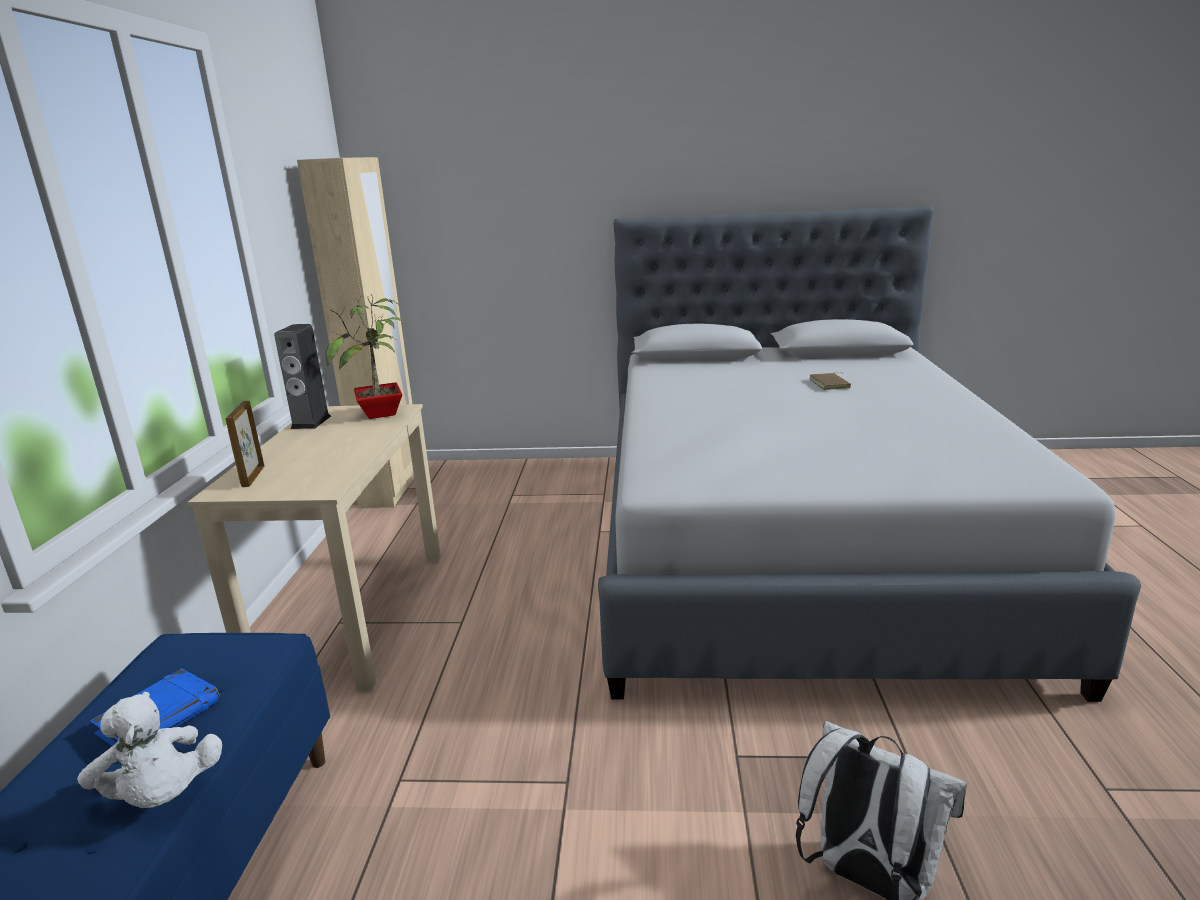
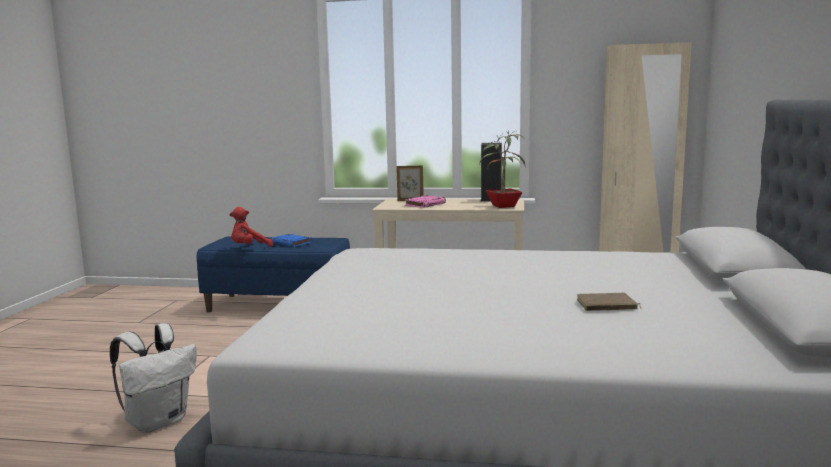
camera: 95 degrees right, 10 degrees down
white plush toy [77,692,222,808] -> red plush toy [230,207,273,247]
none -> pink book [405,195,446,208]

